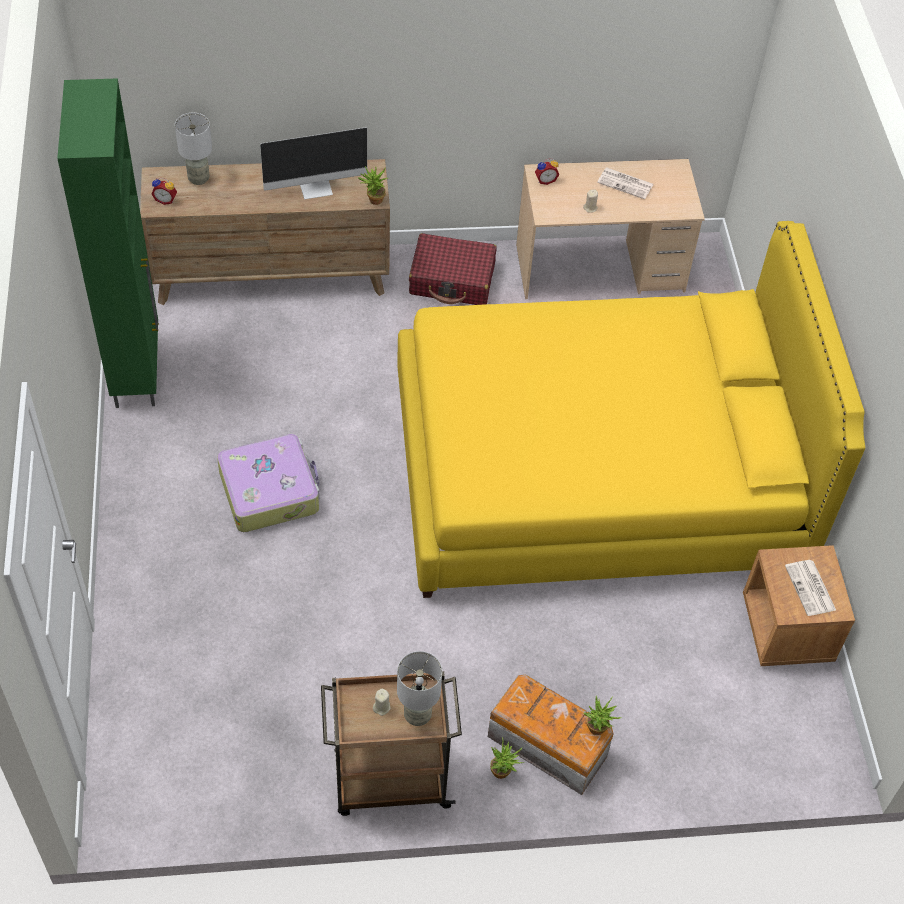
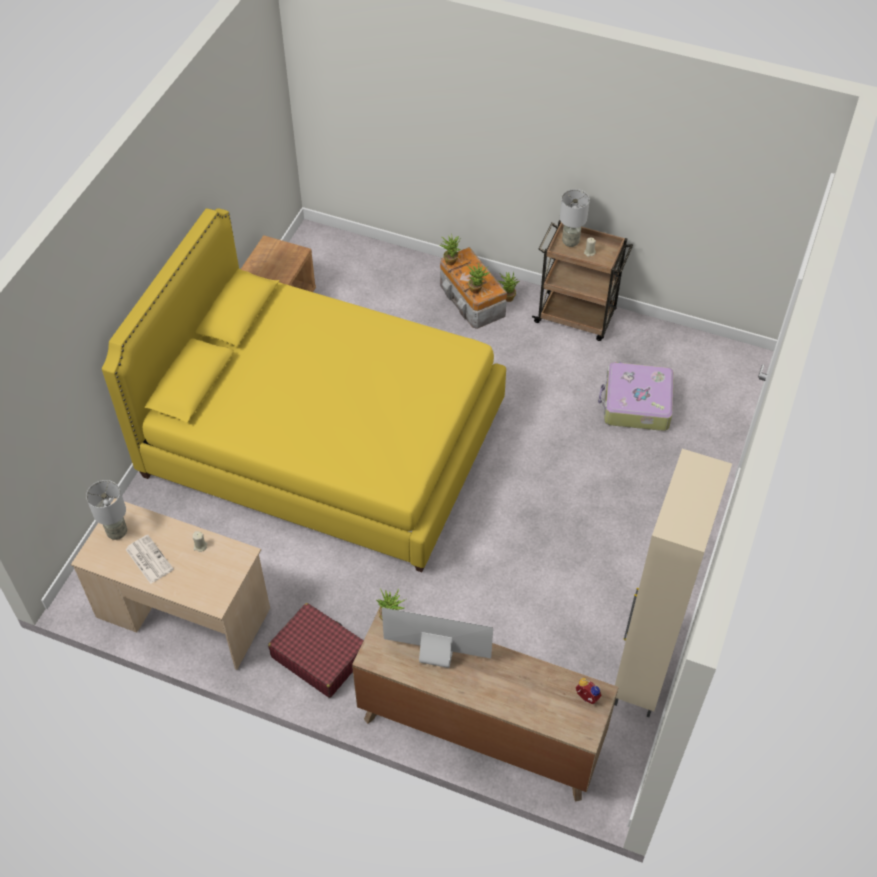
camera: 150 degrees left, 0 degrees up
green cabinet [57,78,159,408] -> beige cabinet [614,449,732,717]
grey table lamp [175,113,212,185] -> grey table lamp moved to [86,480,127,540]
suitcase [217,434,320,532] -> suitcase moved to [598,362,674,431]
alarm clock [535,159,559,185] -> none
newspaper [785,560,836,616] -> none
none -> potted plant [467,263,490,294]

